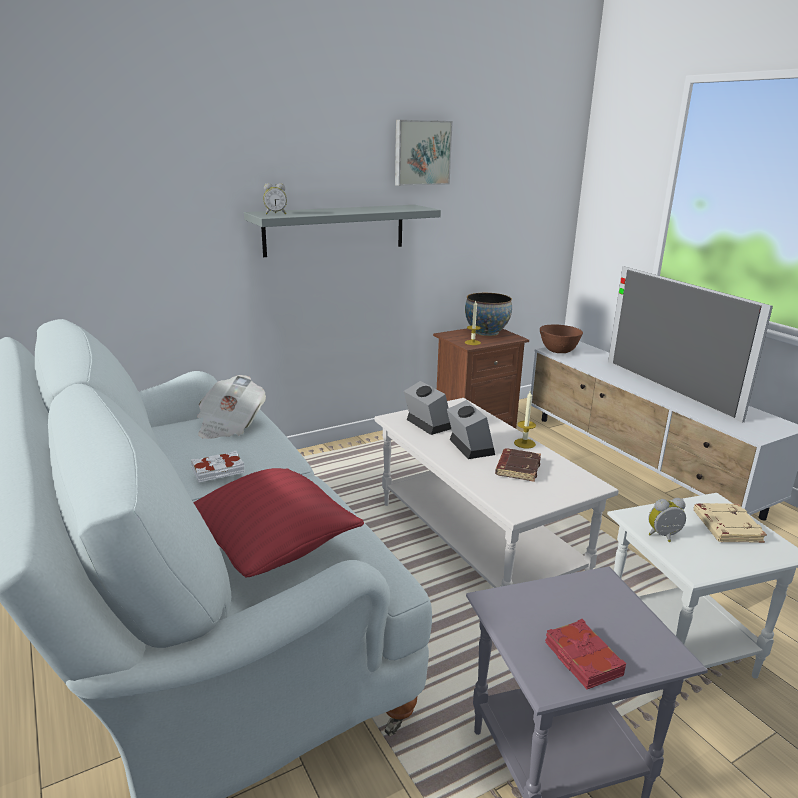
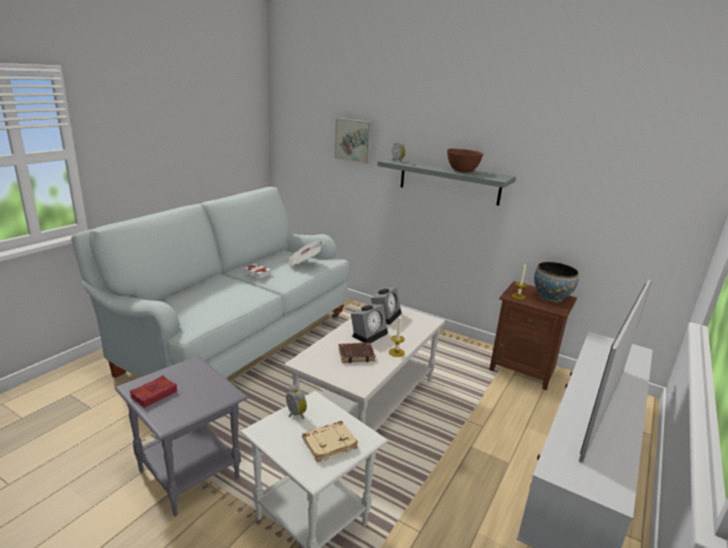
camera: 60 degrees right, 0 degrees up
red pillow [193,468,364,577] -> none
picture [395,120,453,186] -> picture moved to [334,118,373,164]
brown bowl [540,324,583,353] -> brown bowl moved to [447,149,484,172]

